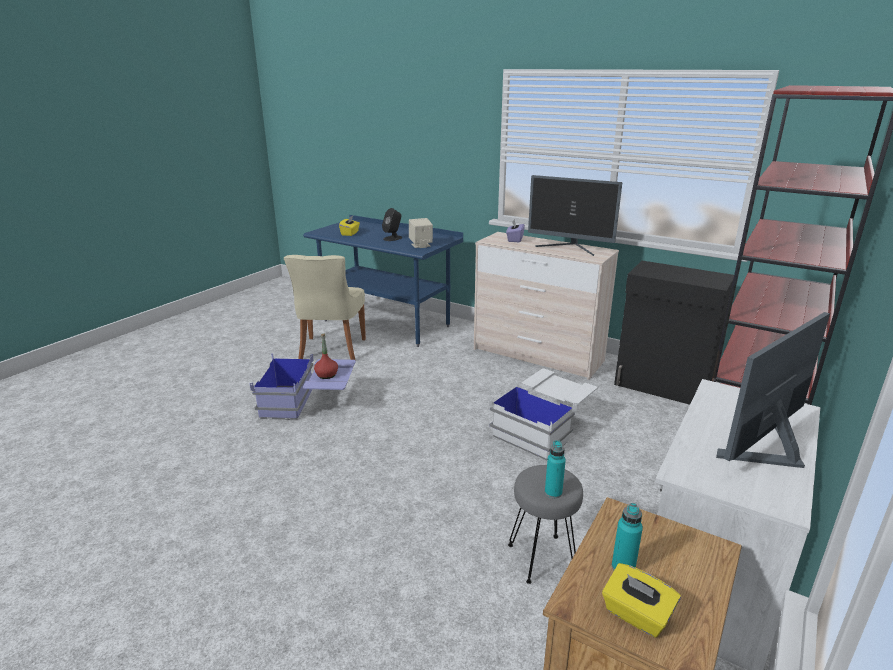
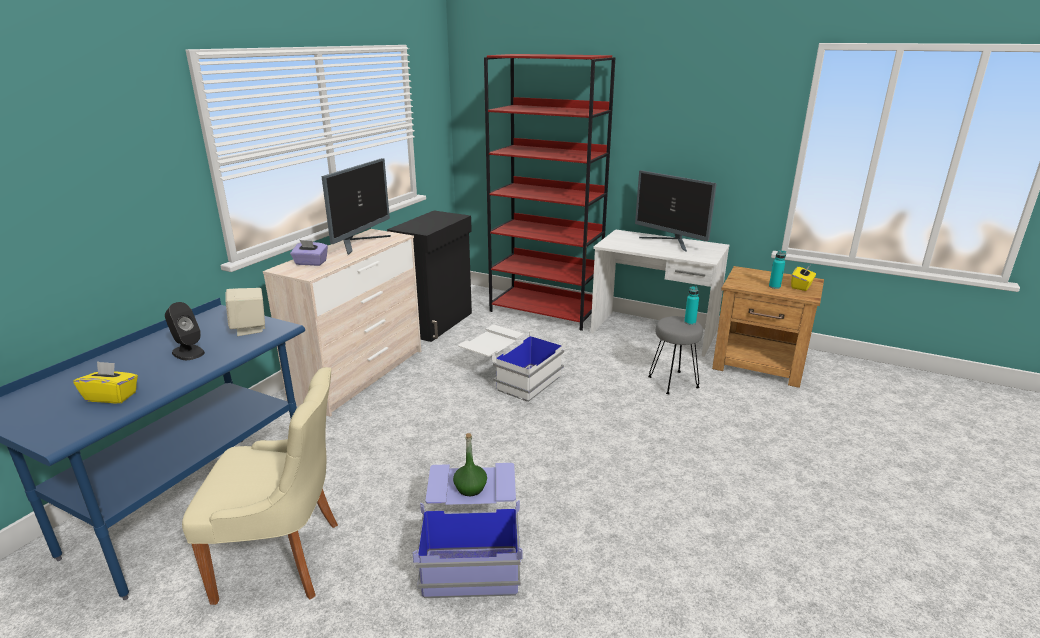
camera: 95 degrees left, 0 degrees up
red bottle [314,334,338,379] -> green bottle [453,433,487,496]

